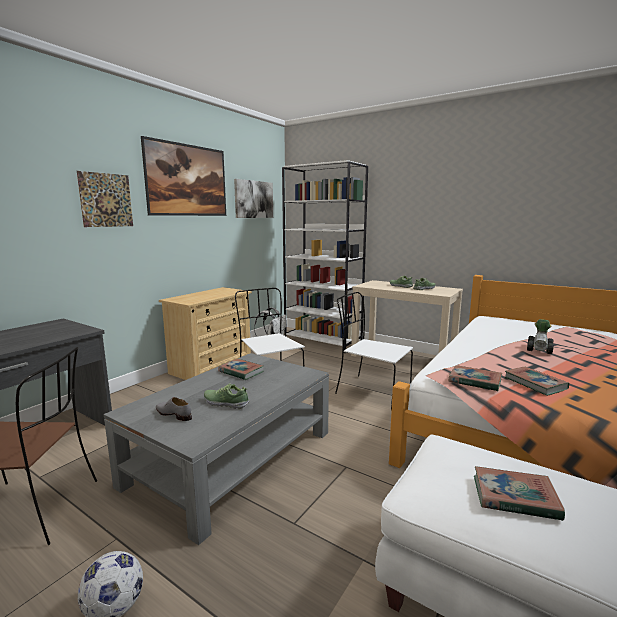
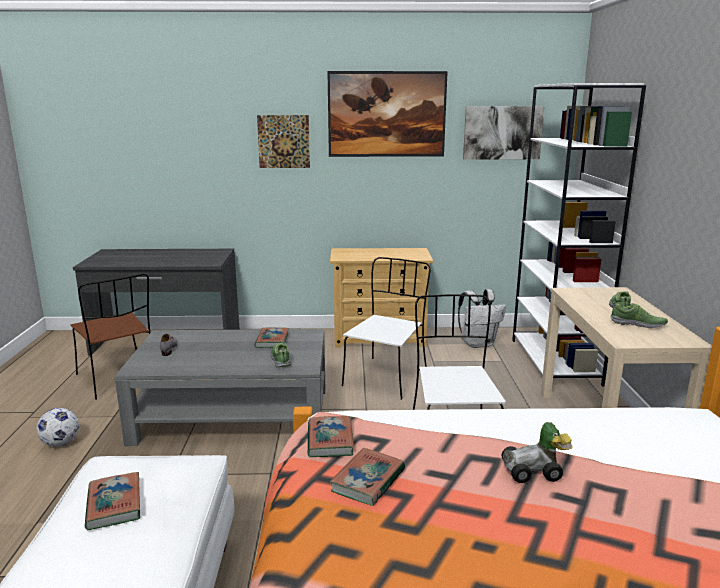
camera: 55 degrees right, 5 degrees up
shoe [204,383,250,409] -> shoe moved to [270,343,291,368]

